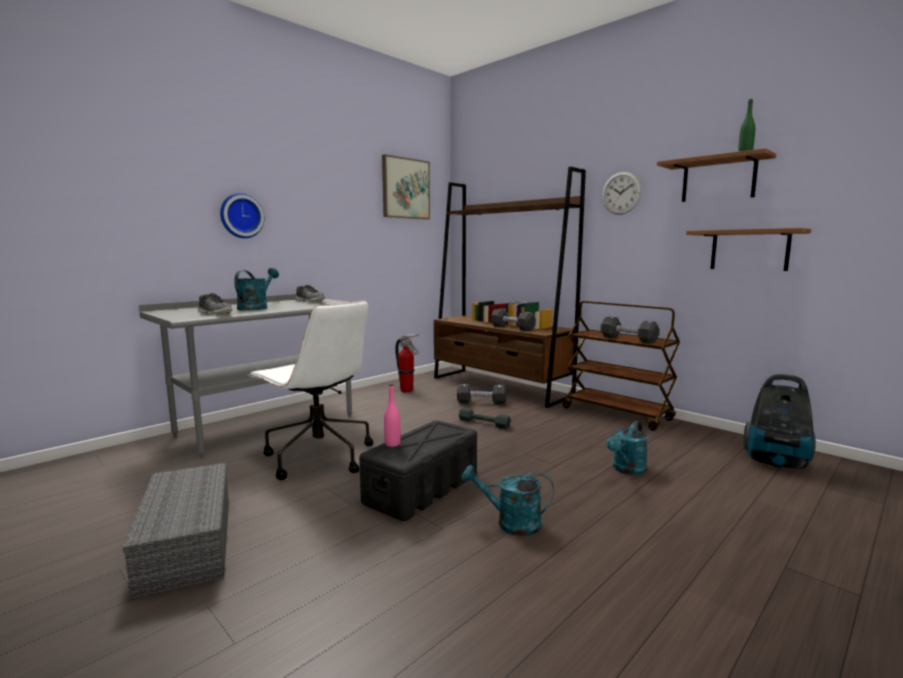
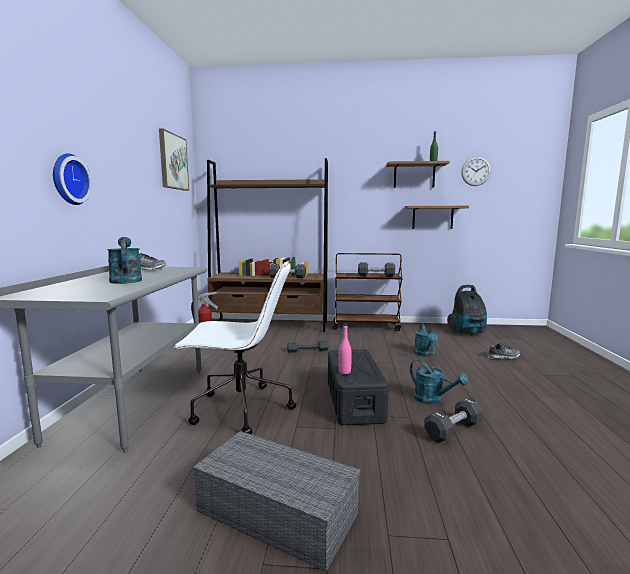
camera: 40 degrees left, 0 degrees up
shoe [198,293,233,315] -> shoe moved to [487,343,520,359]
black dumbbell [457,384,506,405] -> black dumbbell moved to [424,398,483,443]
turquoise watering can [461,465,554,536] -> turquoise watering can turned 105 degrees counterclockwise [410,360,469,405]
wall clock [602,172,642,215] -> wall clock moved to [461,157,491,186]

